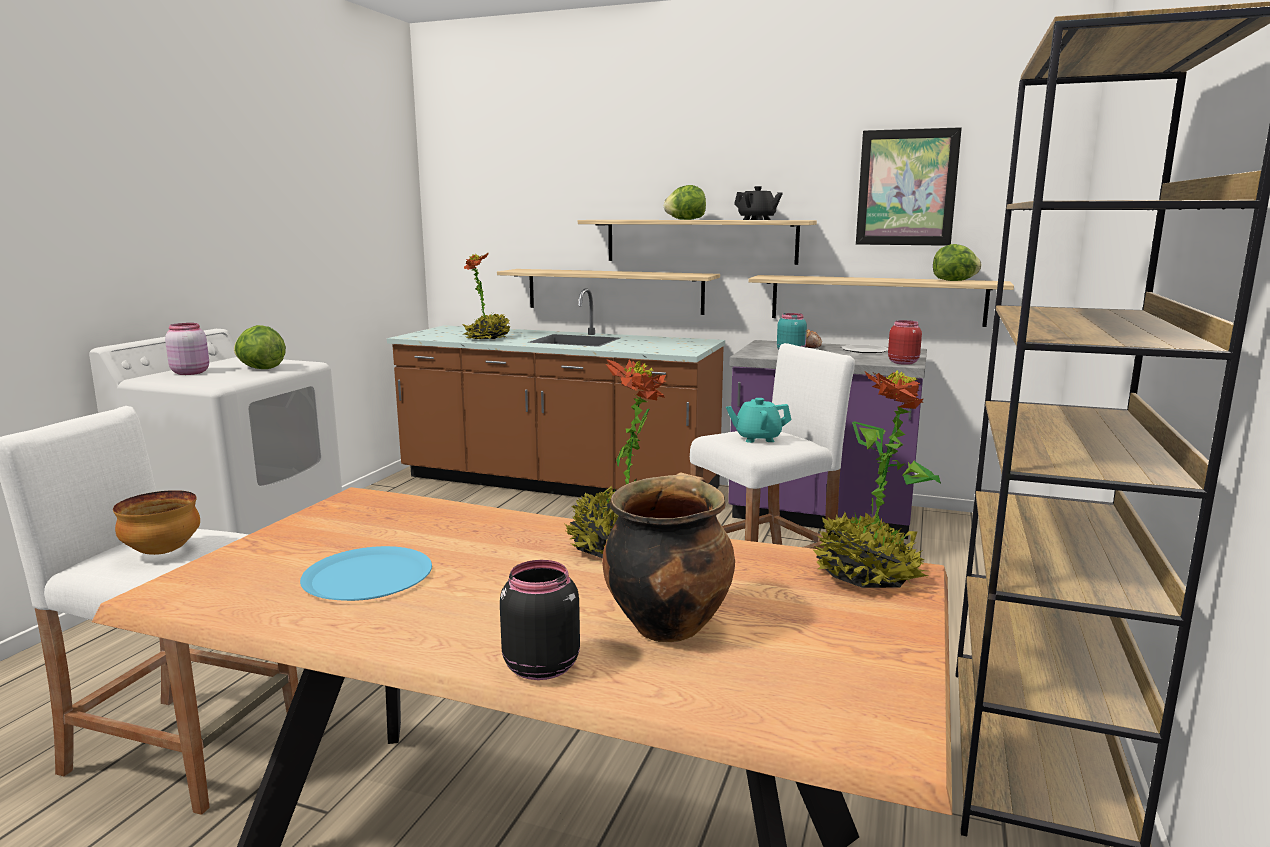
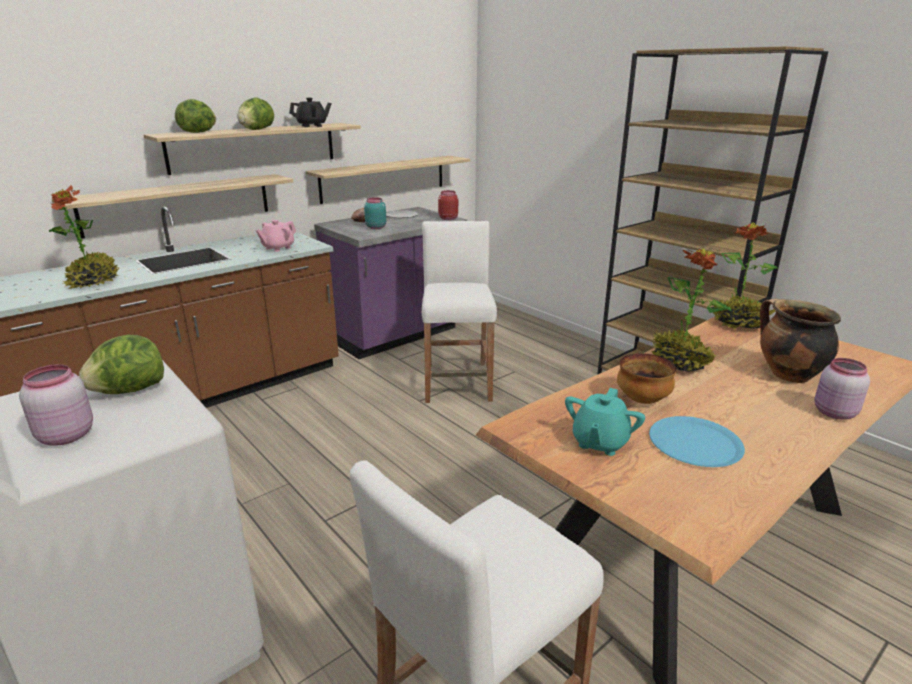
camera: 60 degrees left, 10 degrees up
bowl [113,490,200,555] -> bowl moved to [617,353,677,404]
black jar [500,560,580,680] -> pink jar [815,358,870,420]
turquoise teapot [726,398,791,443] -> turquoise teapot moved to [565,388,645,456]
picture [856,127,962,246] -> none
lettuce [933,244,981,281] -> lettuce moved to [175,99,216,133]
none -> pink teapot [256,220,296,252]

